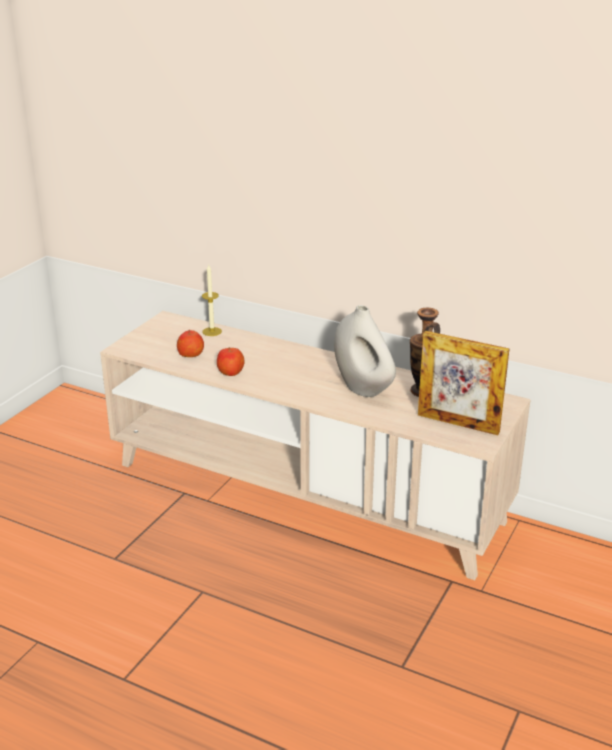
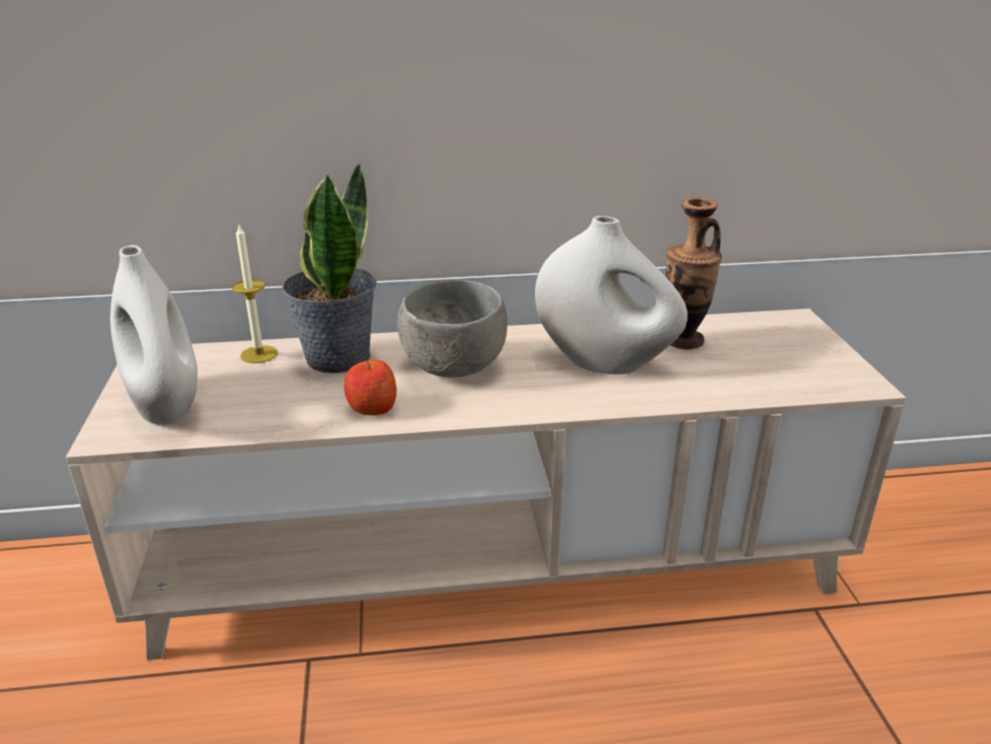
camera: 35 degrees left, 0 degrees up
apple [177,329,204,357] -> none
picture frame [418,331,510,435] -> none
none -> white vase [110,245,198,425]
none -> potted plant [282,162,377,373]
none -> grey bowl [397,280,508,378]

